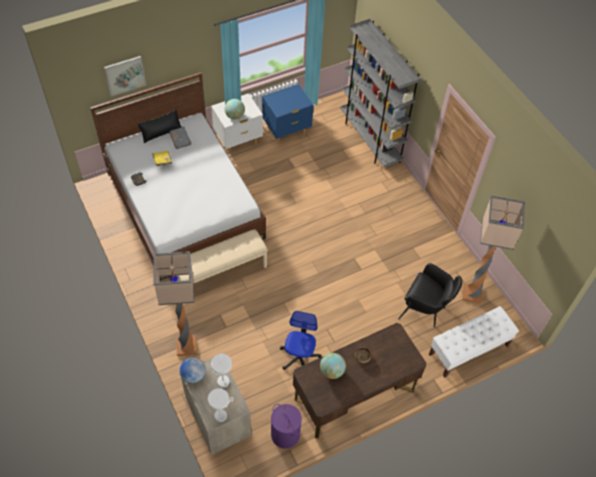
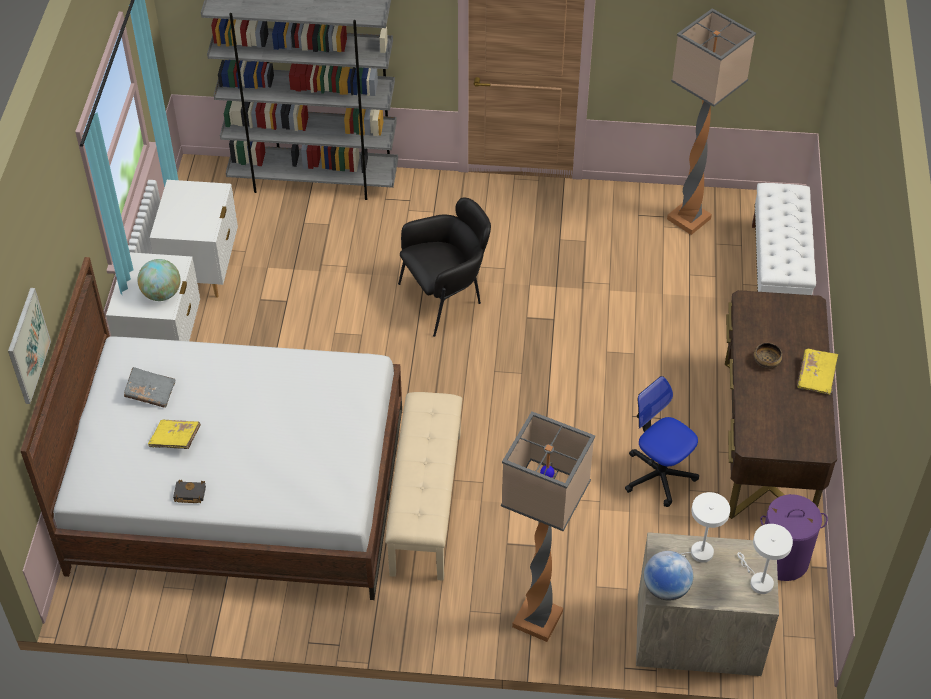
camera: 55 degrees left, 5 degrees down
black pillow [137,110,181,143] -> none
blue nightstand [262,84,314,144] -> white nightstand [150,180,238,298]
globe [320,353,346,379] -> none
black armchair [398,263,462,327] -> black armchair moved to [398,197,491,337]
none -> yellow book [797,349,838,395]

